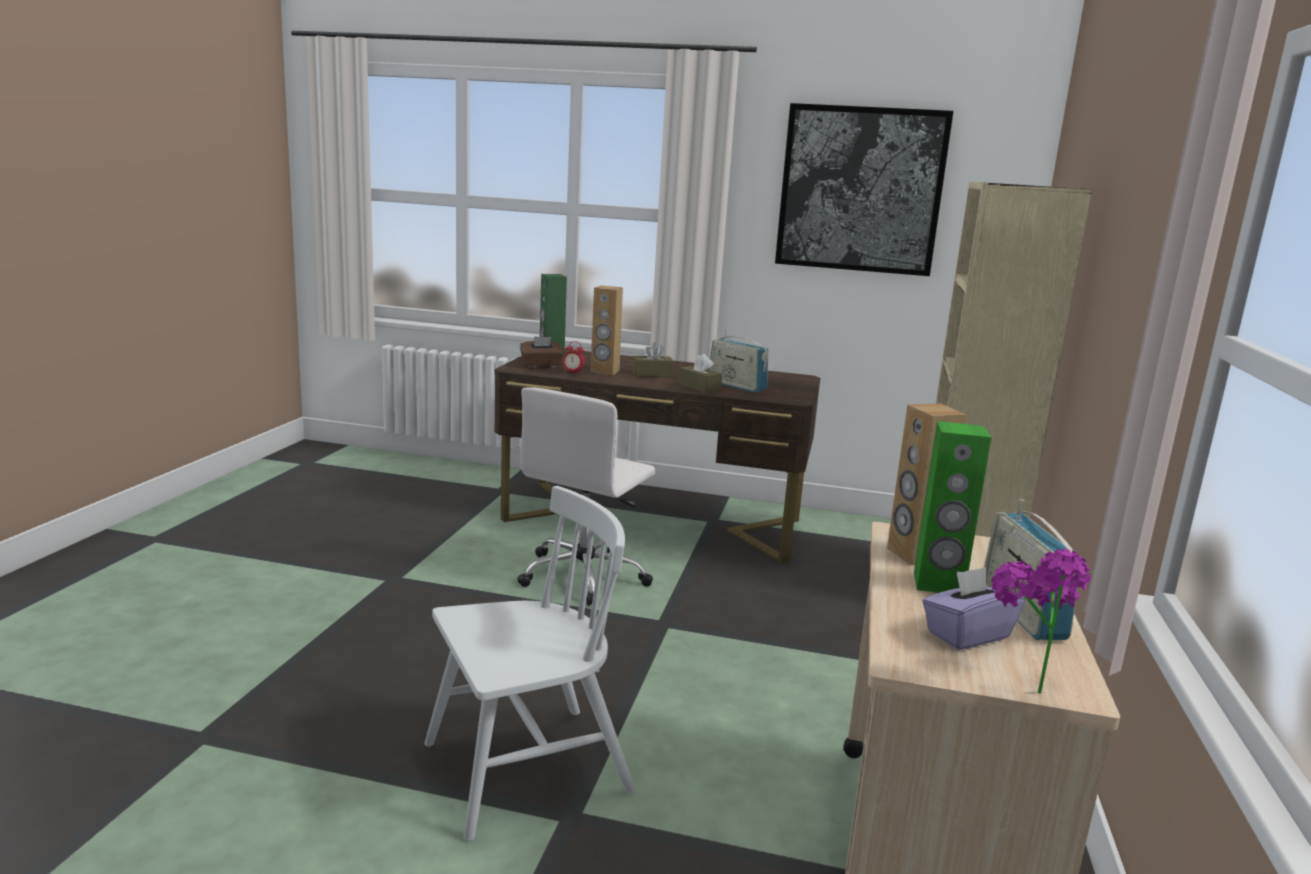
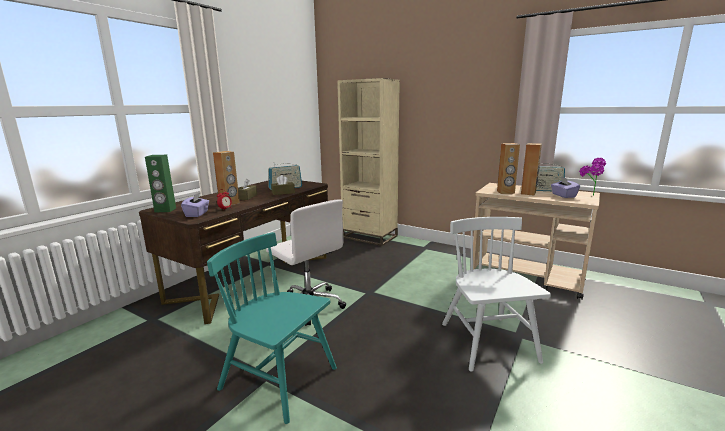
camera: 70 degrees left, 0 degrees up
brown tissue box [520,336,563,368] -> purple tissue box [181,193,209,217]
picture [775,103,954,276] -> none
green speaker [914,421,992,593] -> brown speaker [521,143,542,196]
none -> turquoise chair [207,232,337,424]

